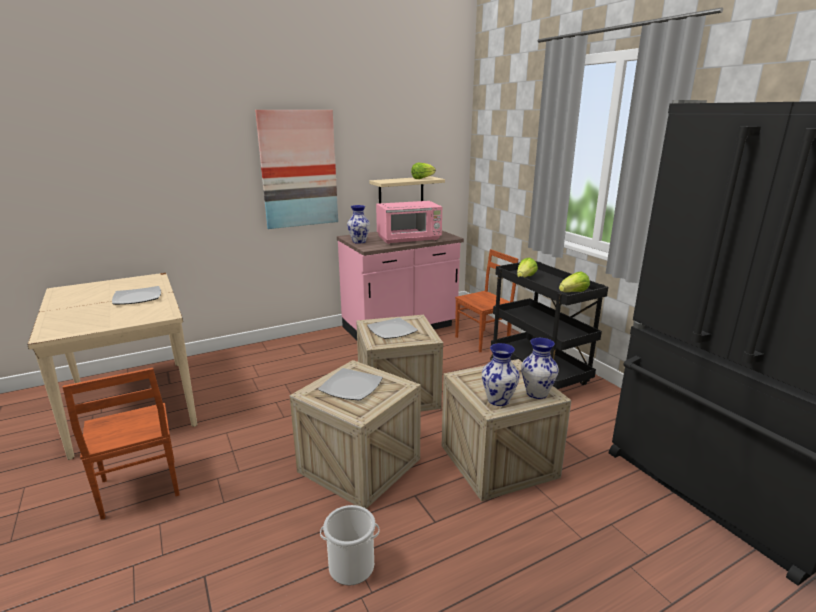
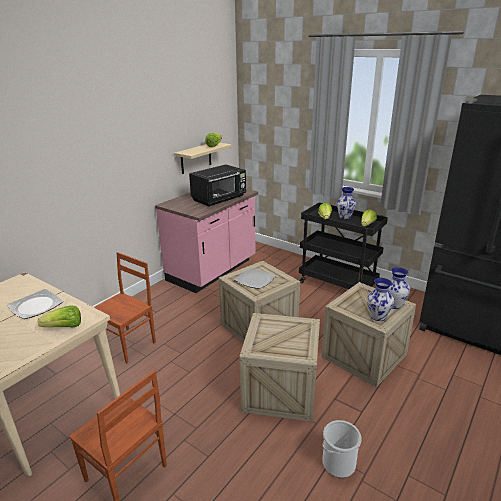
camera: 25 degrees left, 5 degrees up
picture [255,110,338,229] -> none
plate [318,368,383,400] -> none
vase [347,205,370,244] -> vase moved to [337,187,356,219]
pink microwave [376,201,442,244] -> black microwave [189,164,246,207]
brown chair [455,249,518,352] -> brown chair moved to [94,252,156,363]
none -> lettuce [38,305,81,328]

